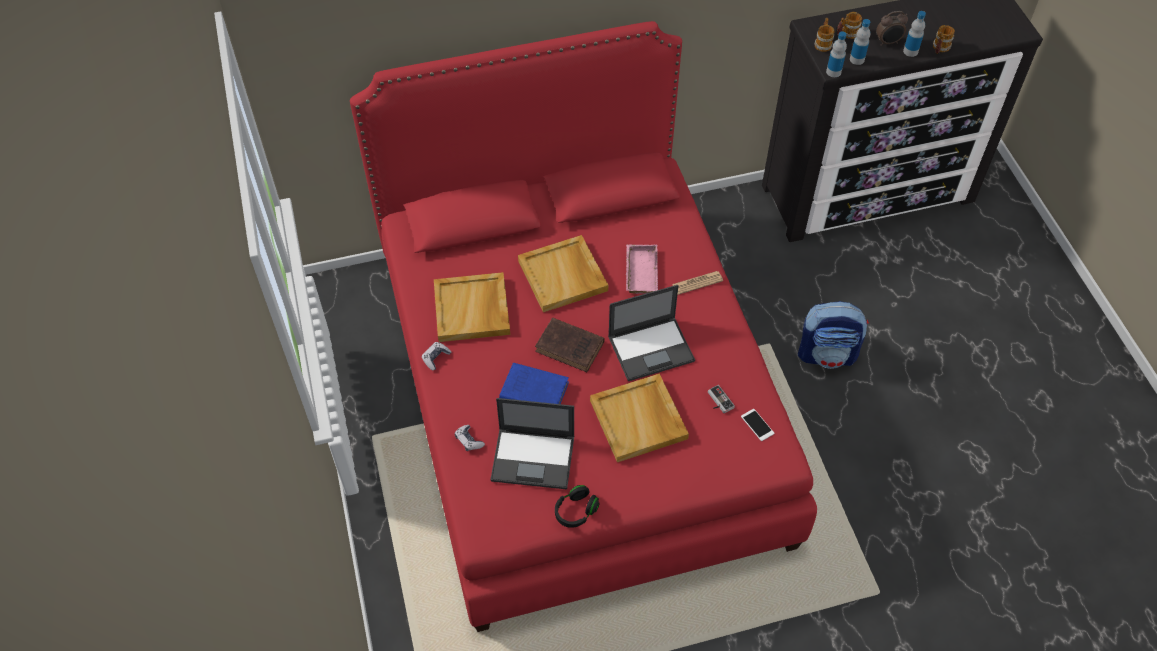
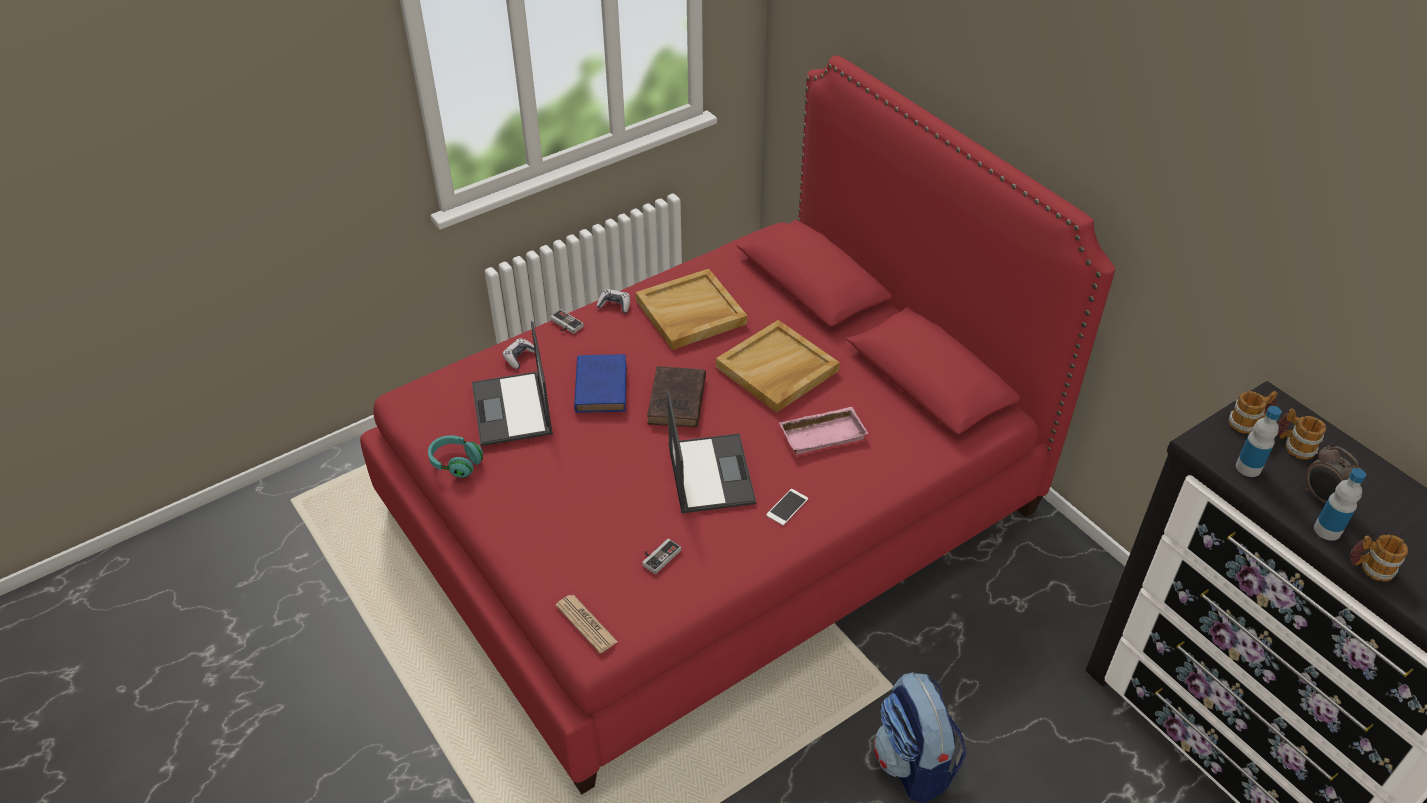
camera: 70 degrees right, 10 degrees down
black headphones [555,485,600,528] -> turquoise headphones [428,435,483,478]
beige tray [590,374,689,462] -> none
laptop [608,285,695,381] -> laptop turned 150 degrees counterclockwise [667,392,756,514]
newspaper [672,271,723,295] -> newspaper moved to [556,595,618,653]
phone [741,409,774,441] -> phone moved to [766,489,808,525]
bottle [826,31,847,77] -> none
none -> game controller [550,309,584,334]

